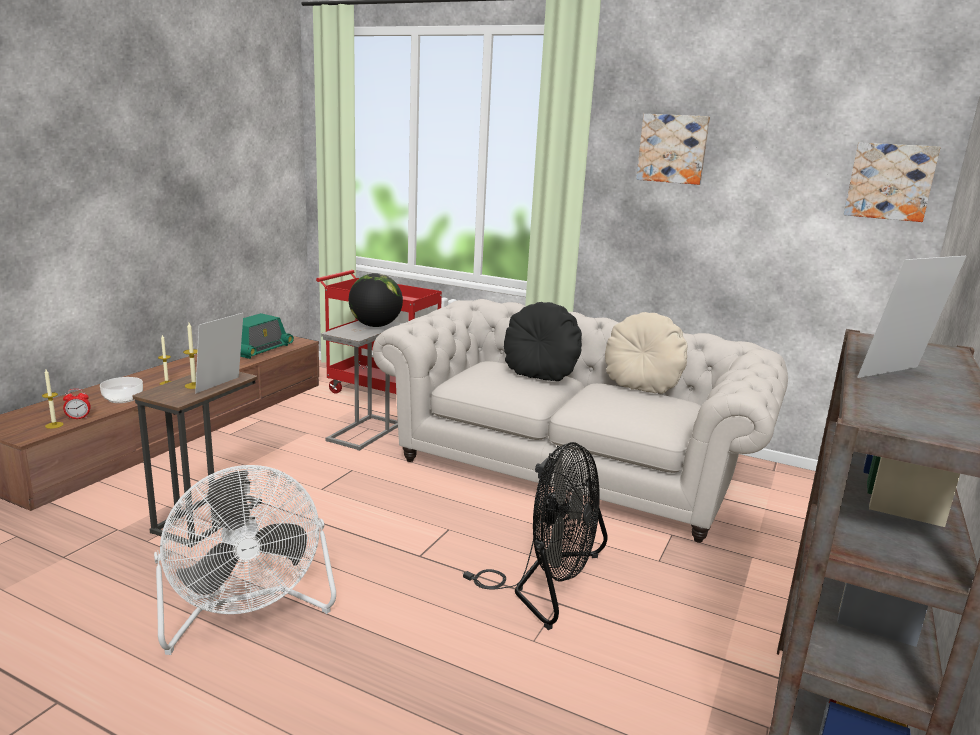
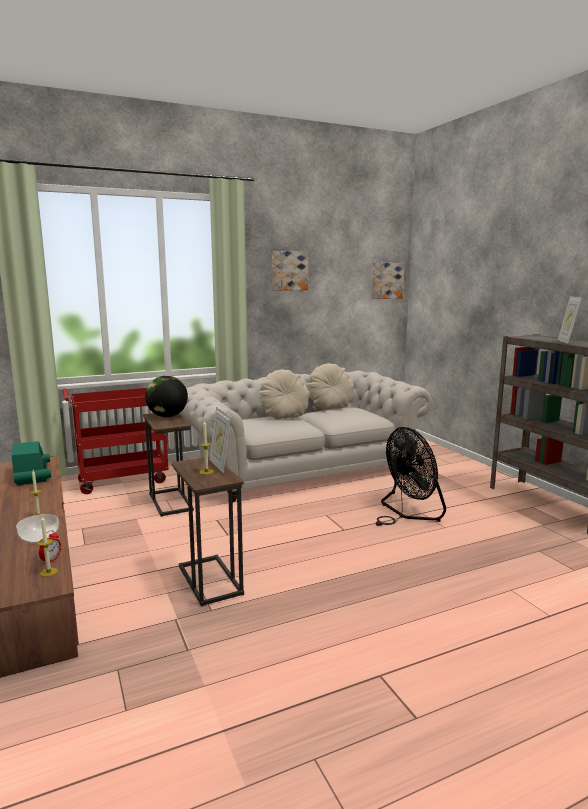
camera: 50 degrees left, 5 degrees down
white fan [154,465,336,655] -> none
grey side table [321,321,403,451] -> brown side table [143,413,194,517]
black pillow [504,302,582,381] -> beige pillow [259,369,310,420]

